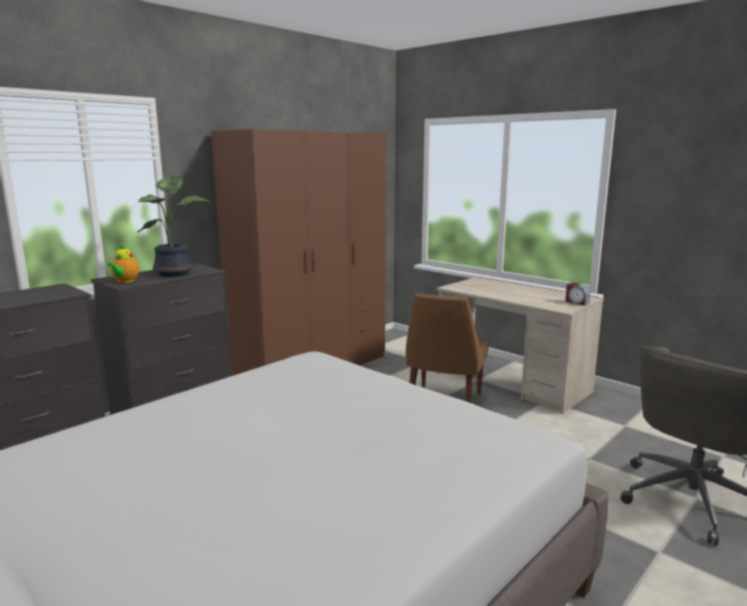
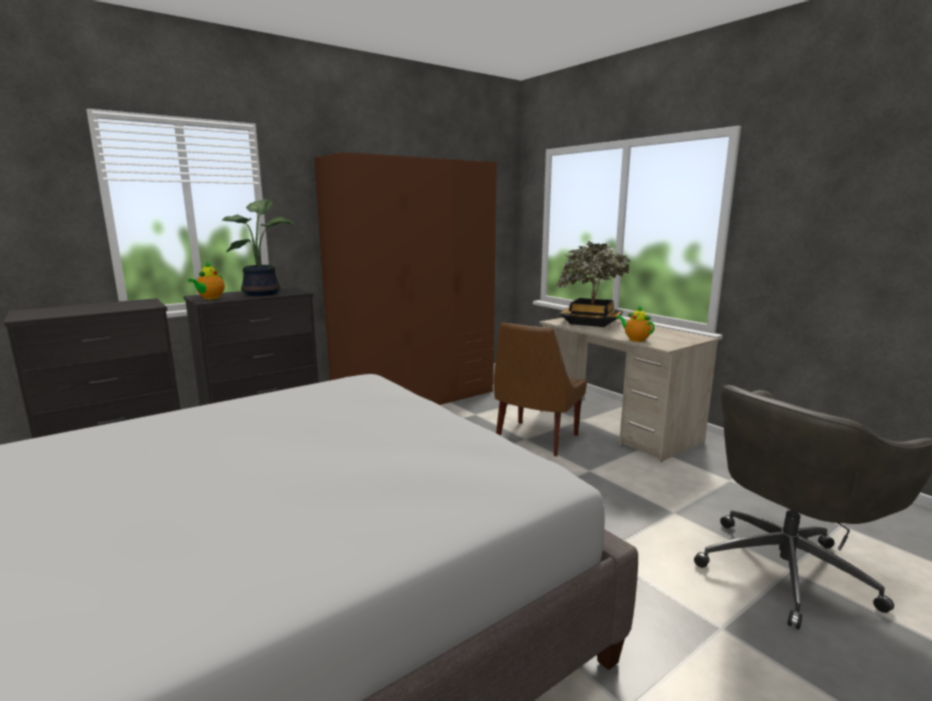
camera: 10 degrees right, 0 degrees up
alarm clock [565,282,590,305] -> none
none -> potted plant [556,241,631,327]
none -> teapot [616,305,655,342]

